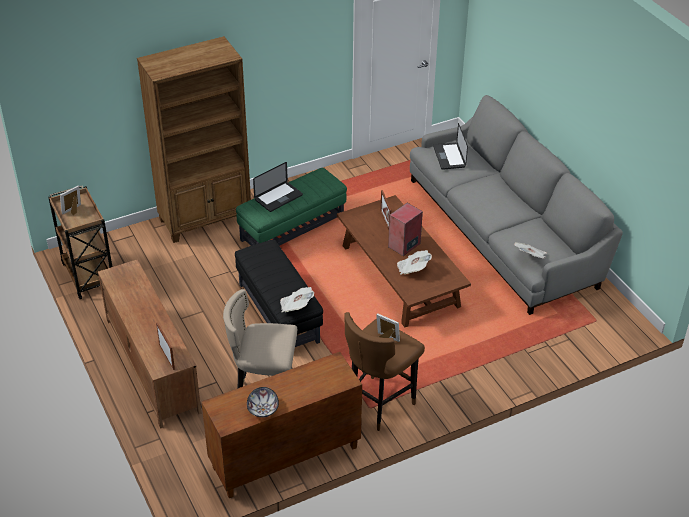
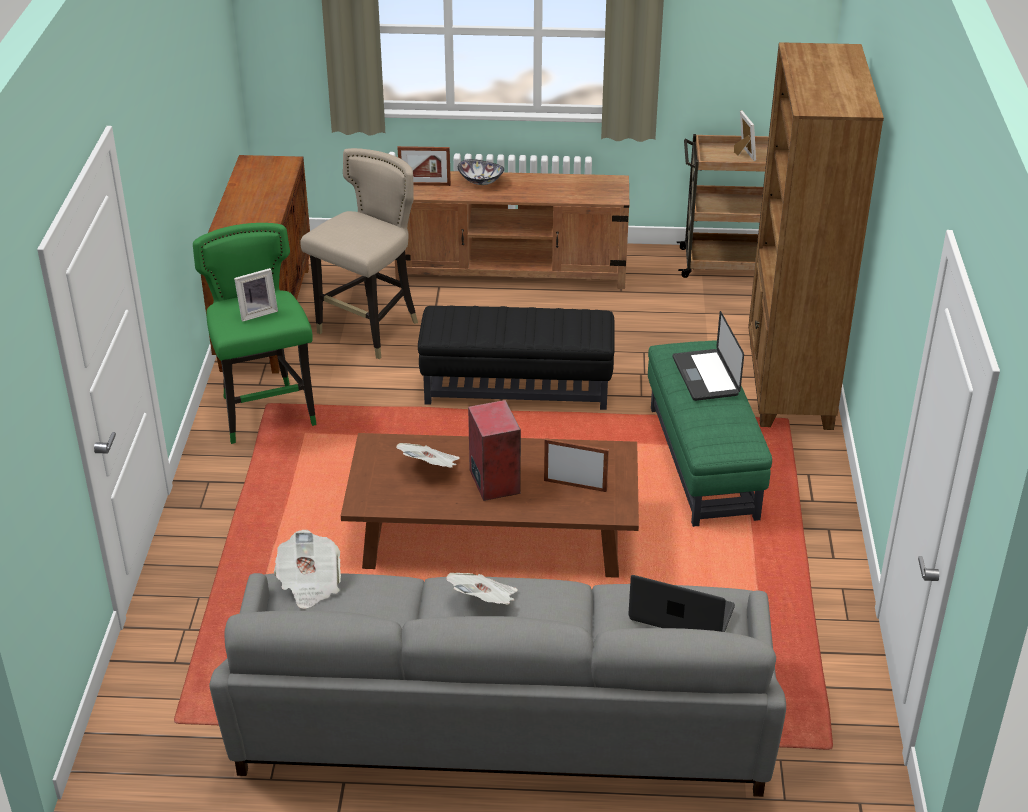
camera: 120 degrees right, 5 degrees down
bowl [247,387,279,418] -> bowl moved to [458,159,504,185]
newspaper [280,287,314,312] -> newspaper moved to [446,573,518,605]
brown stool [344,312,425,431] -> green stool [193,223,317,444]

